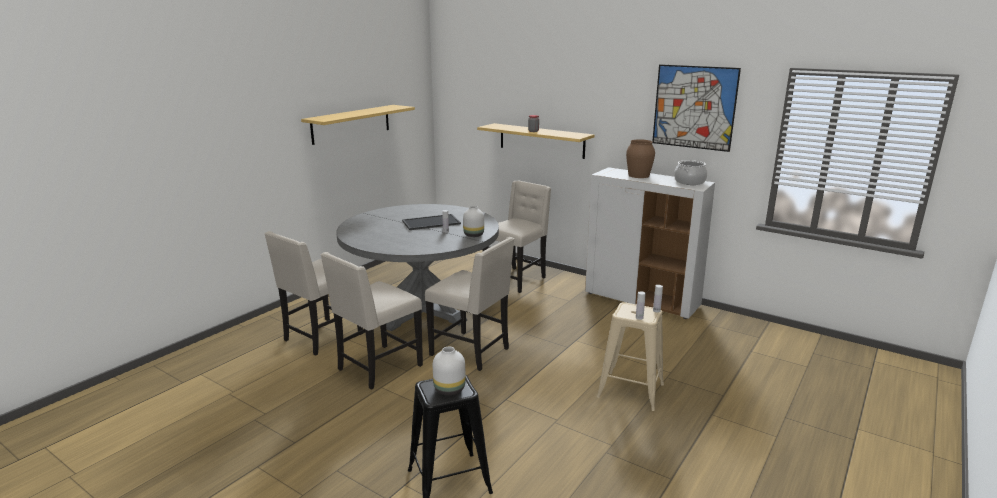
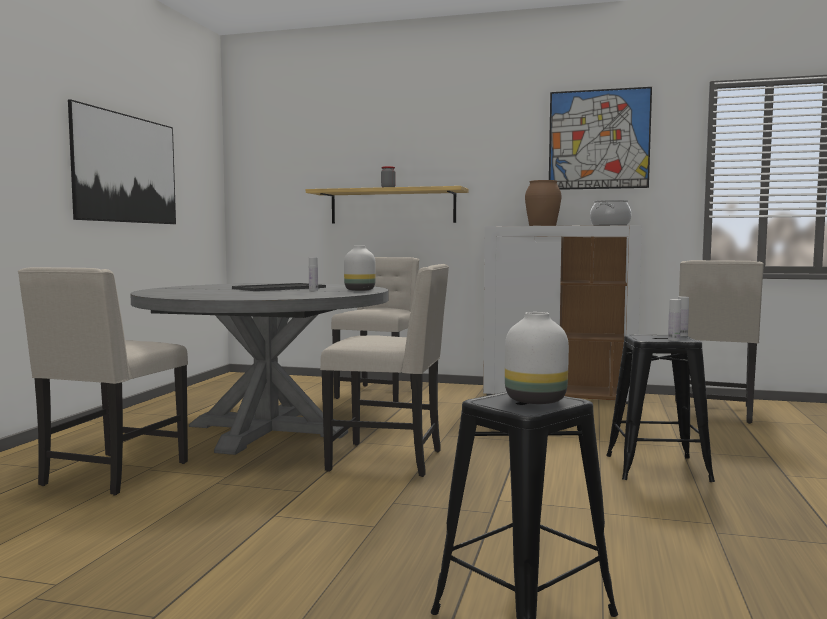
camera: 20 degrees left, 15 degrees down
shelf [301,105,415,145] -> picture [68,99,176,224]
beige chair [321,252,423,390] -> beige chair moved to [675,260,764,424]
beige stool [597,302,664,411] -> black stool [606,334,715,482]

